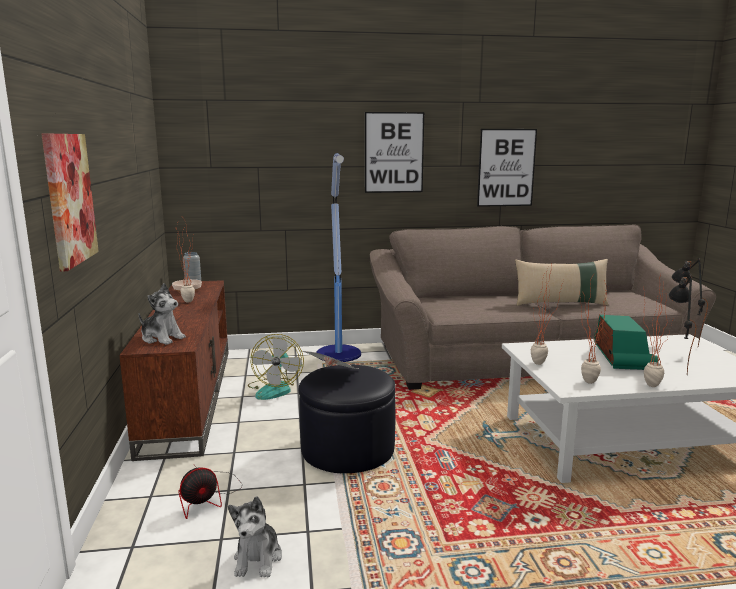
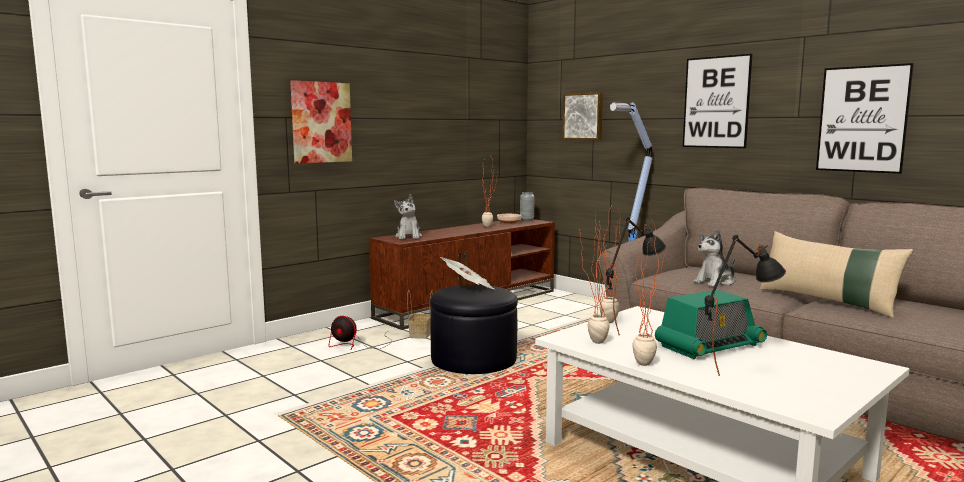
camera: 55 degrees right, 5 degrees down
plush toy [228,496,282,578] -> plush toy moved to [693,229,735,287]
fan [248,334,304,400] -> none
black table lamp [672,258,708,346] -> black table lamp moved to [606,217,666,335]
none -> basket [407,290,433,339]
none -> picture [562,92,603,140]

